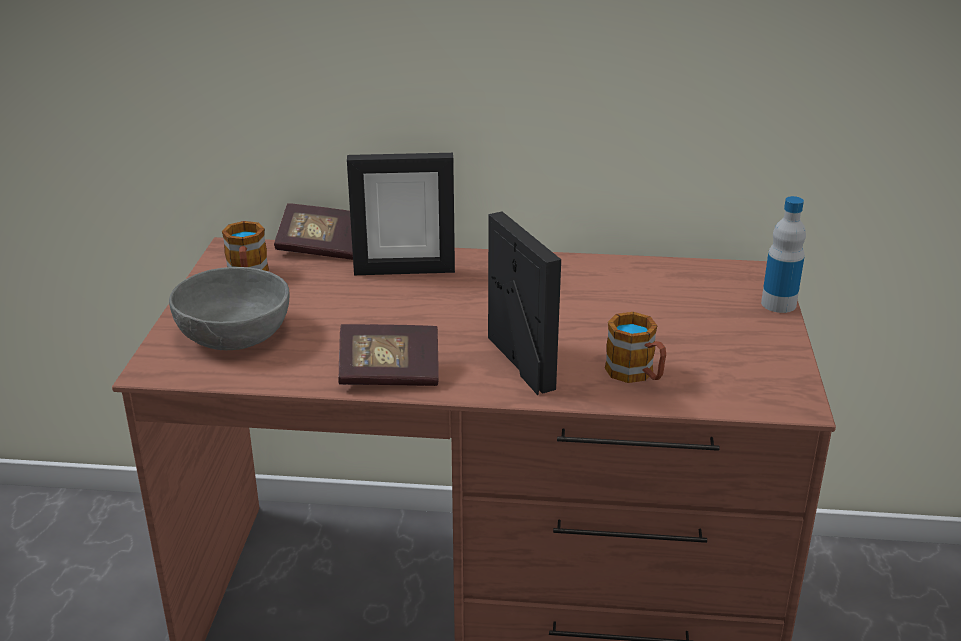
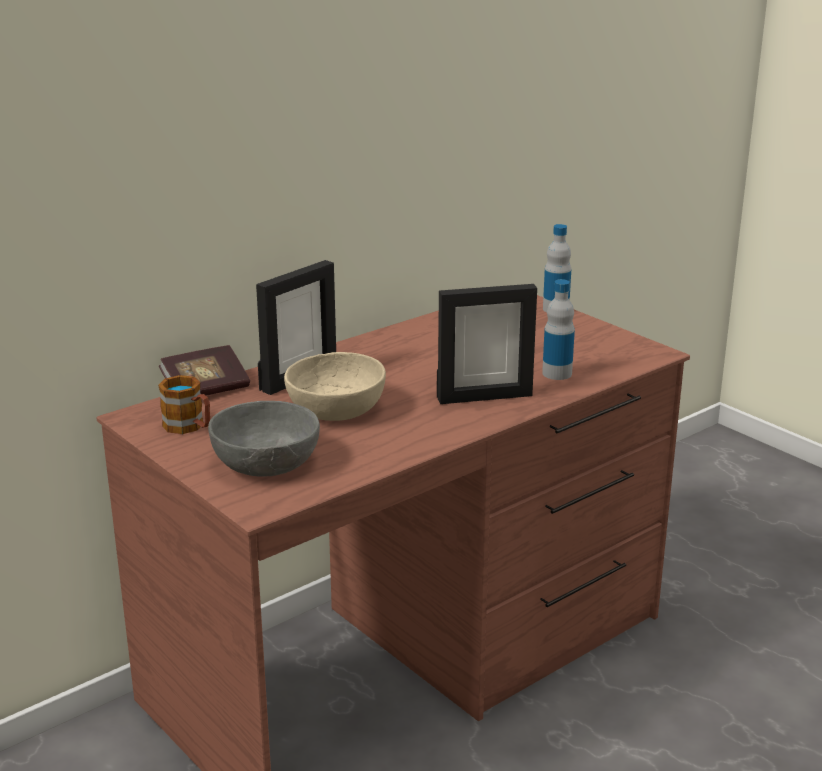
camera: 45 degrees left, 5 degrees down
book [338,324,439,386] -> none
picture frame [488,211,561,395] -> picture frame turned 150 degrees clockwise [437,284,537,404]
mug [605,312,666,383] -> bottle [542,279,575,380]
none -> beige bowl [284,352,386,421]

